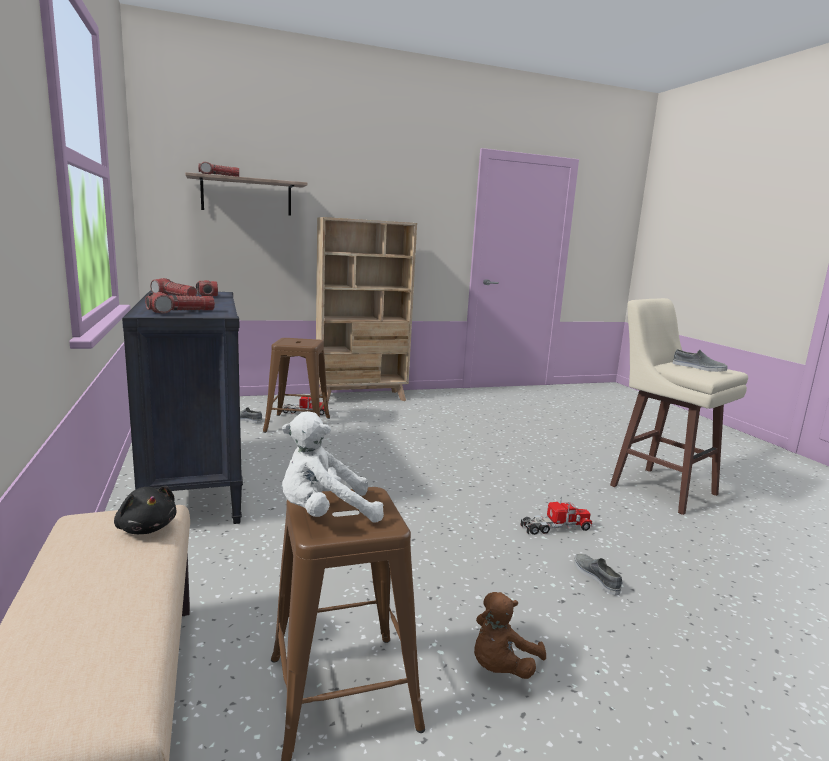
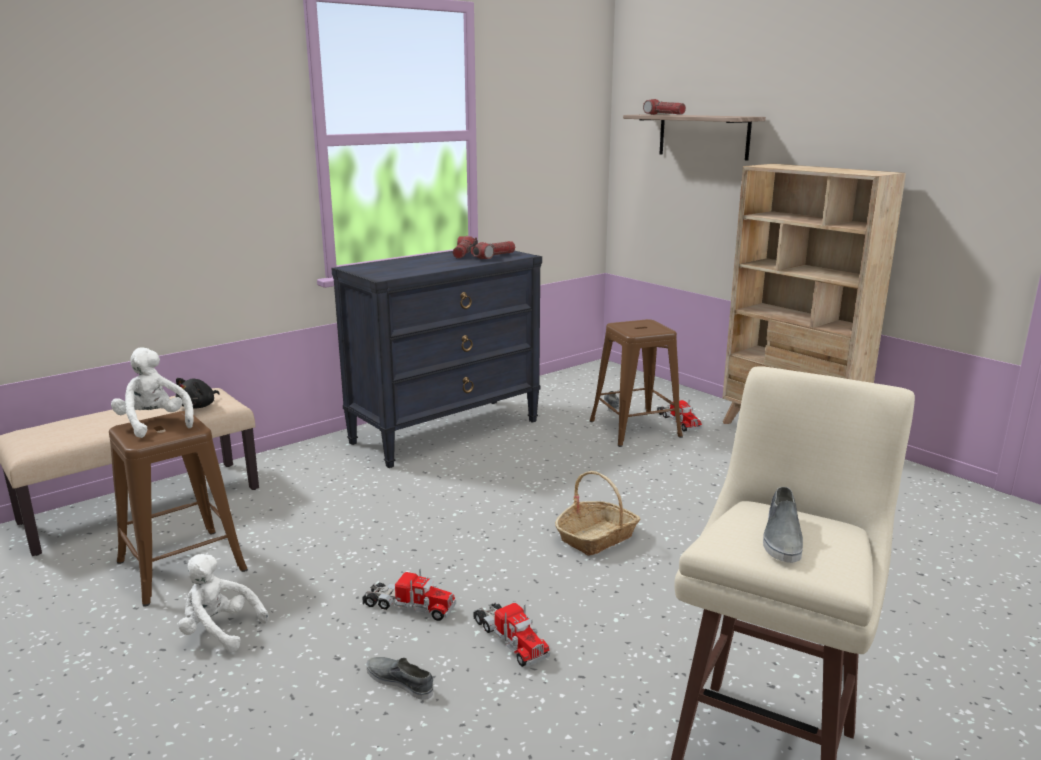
camera: 70 degrees right, 5 degrees up
flashlight [145,292,215,314] -> none
brown plush toy [474,592,546,679] -> white plush toy [178,554,269,652]
grey shoe [574,554,623,596] -> grey shoe turned 105 degrees counterclockwise [367,657,433,700]
none -> toy truck [362,568,456,621]
none -> basket [555,471,640,556]

